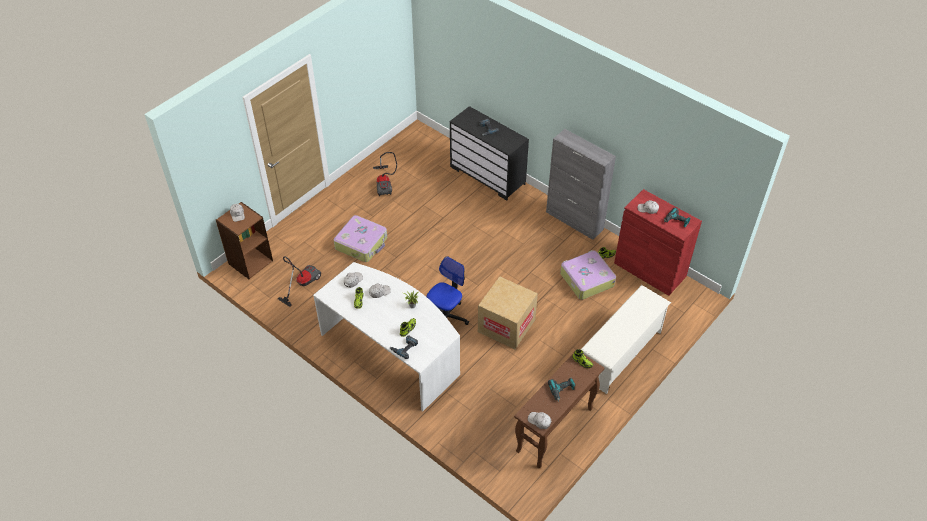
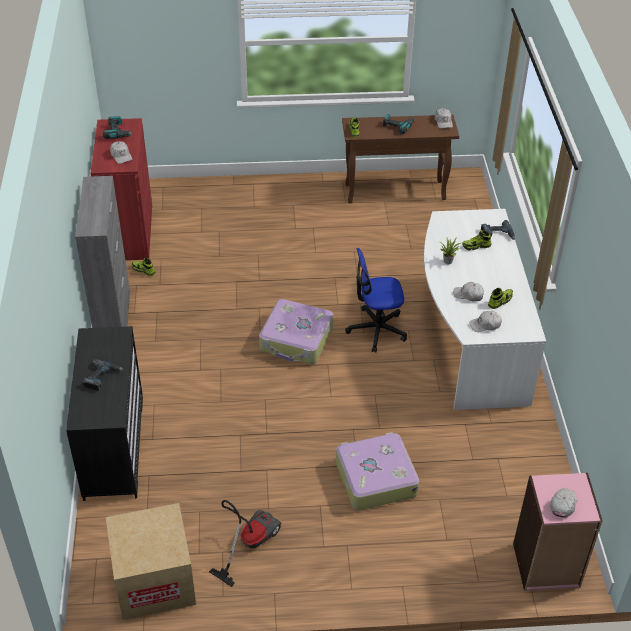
camera: 135 degrees left, 5 degrees down
brown bookcase [216,202,273,279] -> pink bookcase [513,473,603,591]
vacuum cleaner [278,256,322,307] -> none
cardboard box [478,276,538,349] -> cardboard box moved to [106,503,196,620]
suitcase [560,250,616,300] -> suitcase moved to [259,299,333,364]
white shoe rack [581,285,671,394] -> none

